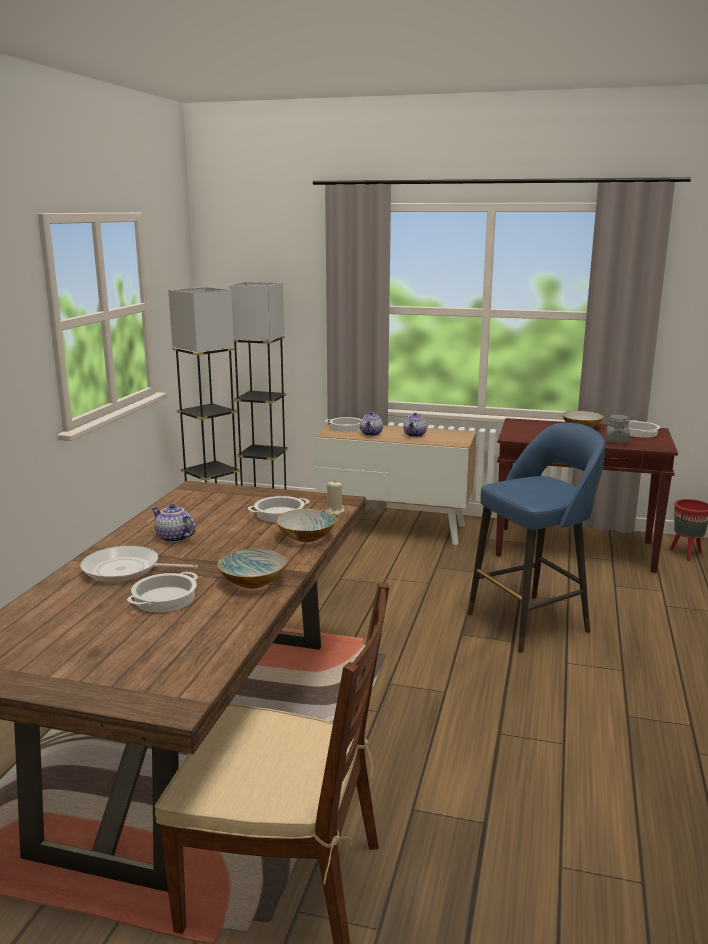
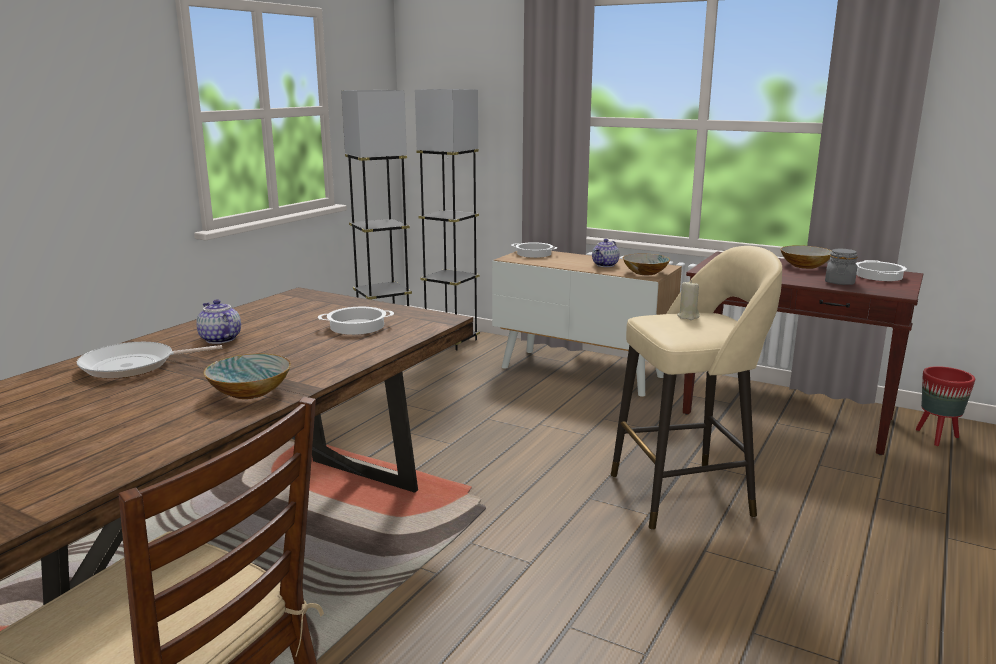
camera: 15 degrees right, 0 degrees up
frying pan [80,545,198,582] -> frying pan turned 45 degrees counterclockwise [77,342,222,379]
cooking pot [127,572,198,613] -> none
bowl [276,509,337,542] -> bowl moved to [623,253,670,275]
beige candle [325,480,345,516] -> beige candle moved to [677,280,700,320]
teapot [360,412,383,436] -> none
blue stool [467,422,605,653] -> beige stool [611,246,782,530]

